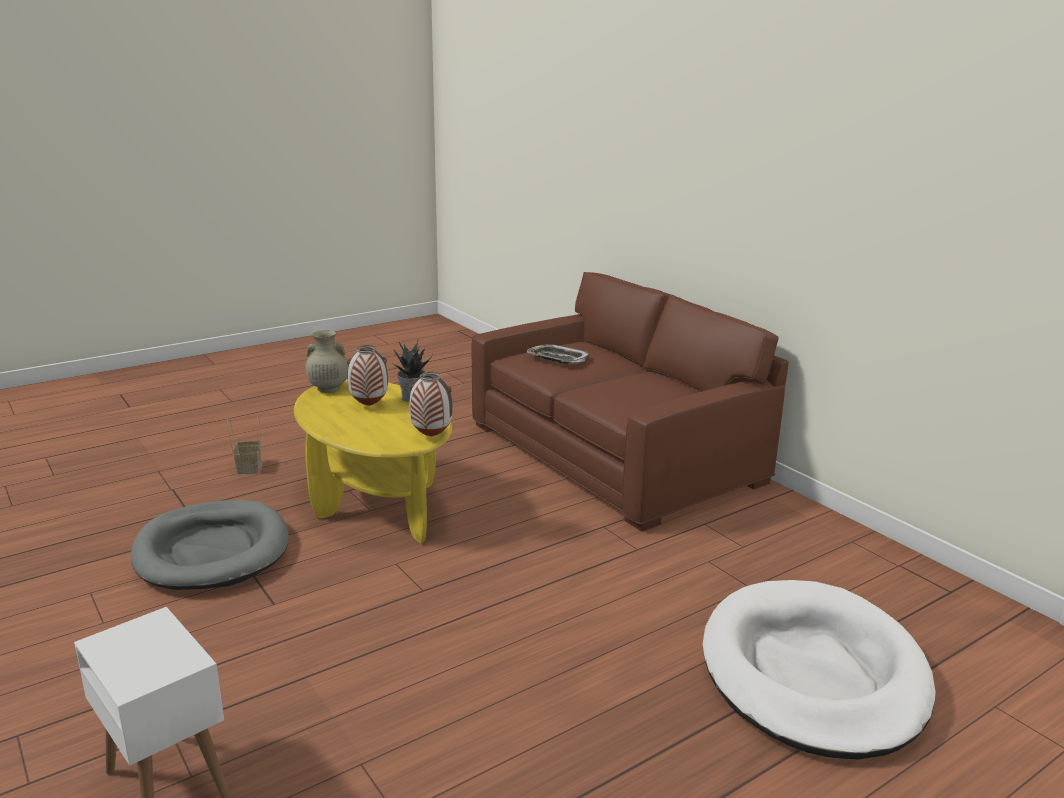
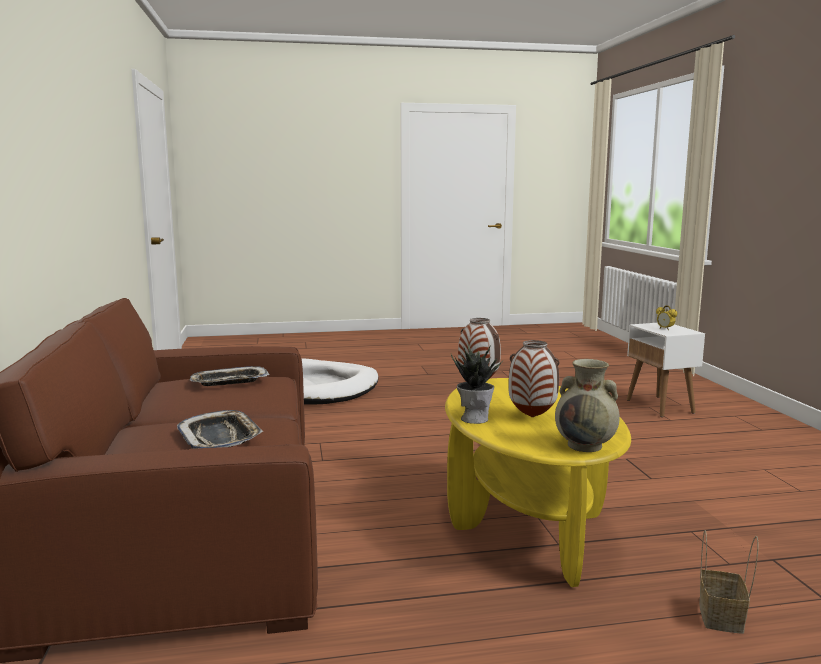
camera: 155 degrees left, 10 degrees down
grey dog bed [131,500,289,590] -> none
none -> tray [189,366,270,386]
none -> alarm clock [656,305,677,330]

